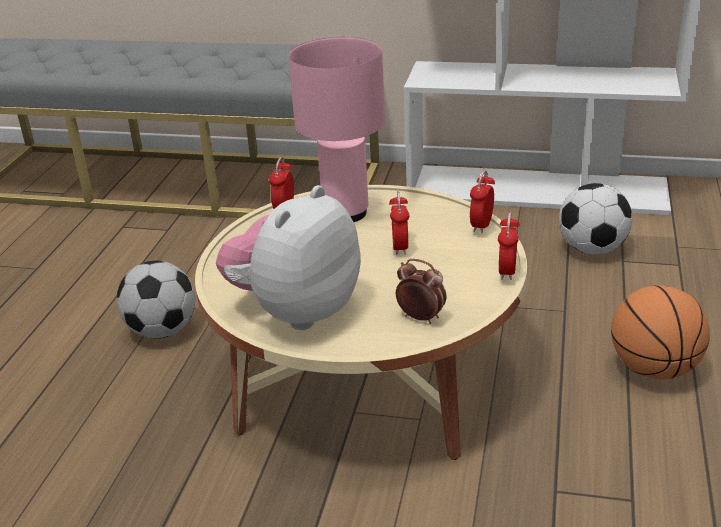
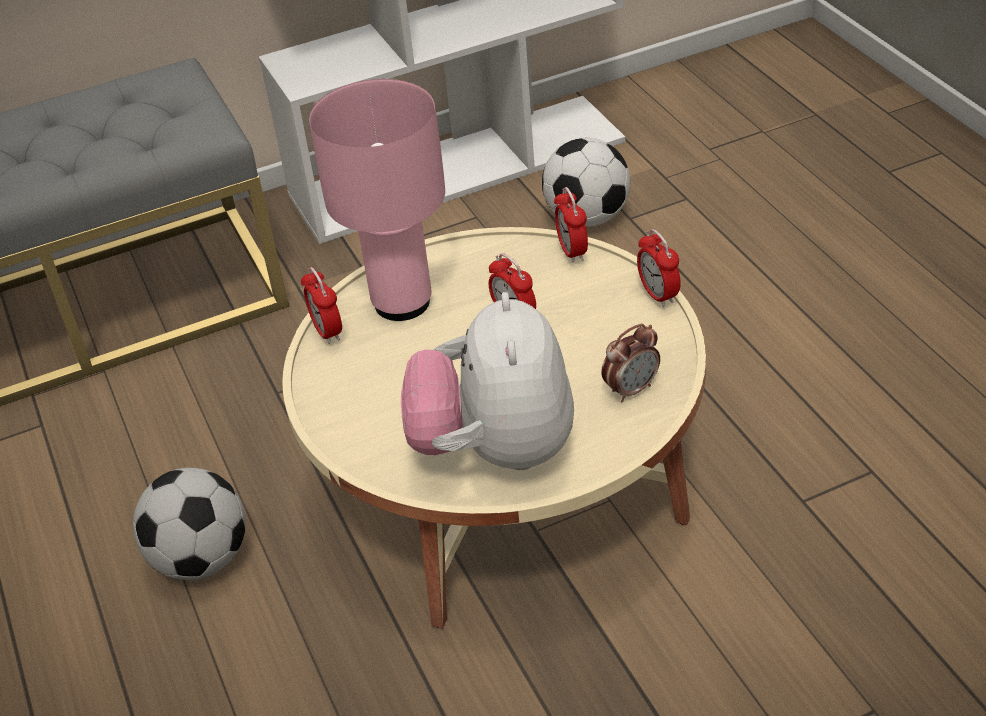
camera: 35 degrees left, 10 degrees up
alarm clock [396,259,447,324] -> alarm clock turned 150 degrees clockwise [601,324,660,402]
basketball [611,285,710,380] -> none

